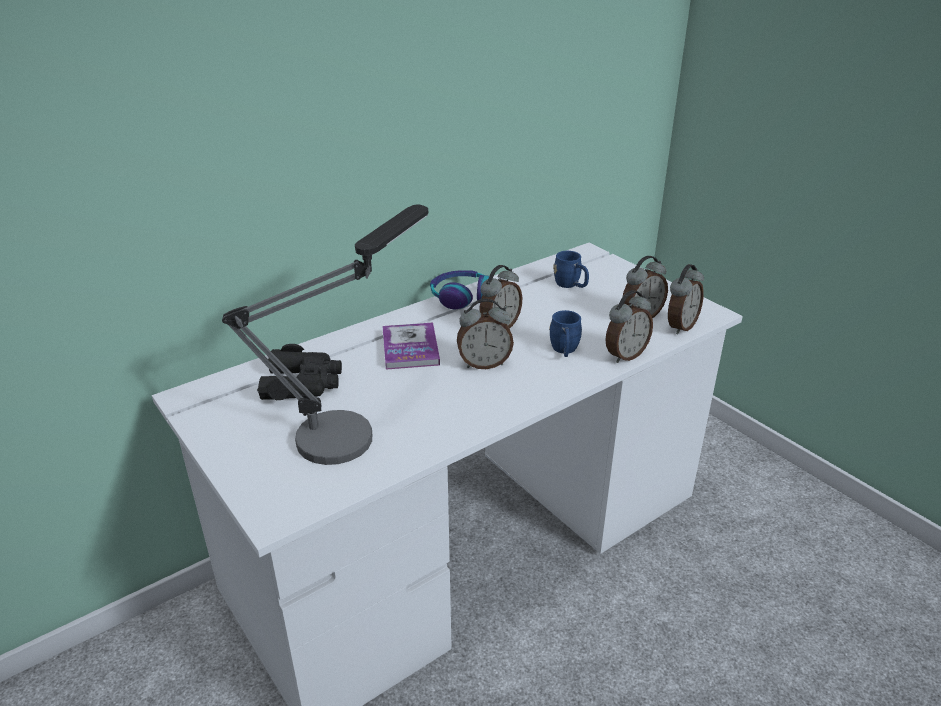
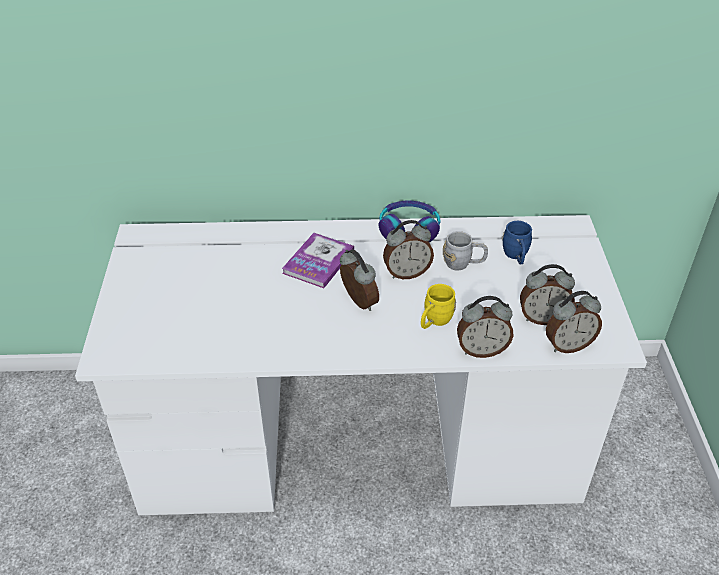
camera: 35 degrees right, 10 degrees up
table lamp [222,205,428,465] -> none
black binoculars [257,344,342,400] -> none
alarm clock [457,299,514,369] -> alarm clock turned 150 degrees counterclockwise [340,249,379,311]
blue mug [549,310,582,357] -> yellow mug [421,284,456,329]
none -> grey mug [443,231,488,271]

